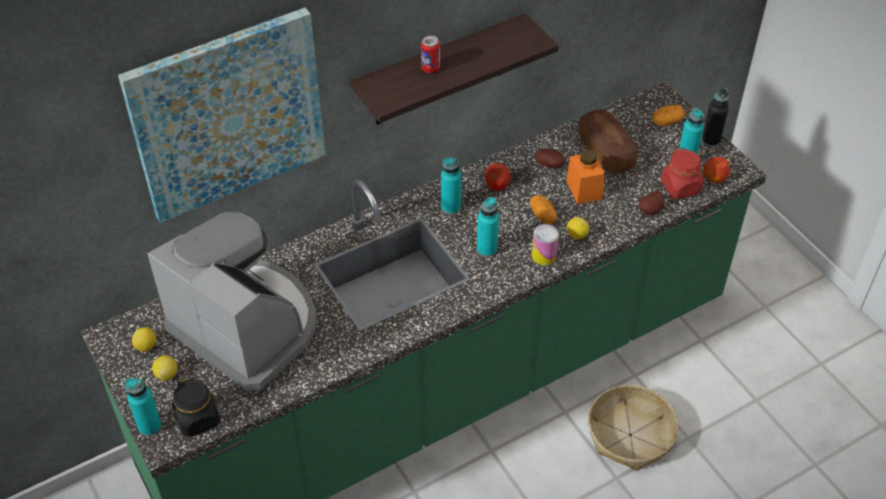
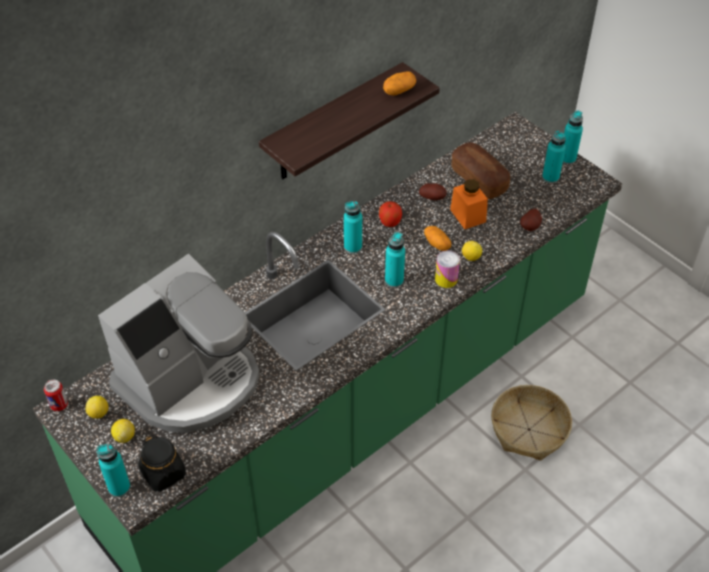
camera: 10 degrees left, 0 degrees up
picture [118,8,325,223] -> none
coffee machine [148,212,317,391] -> coffee machine turned 105 degrees clockwise [98,254,260,433]
can [421,36,440,73] -> can moved to [44,380,68,411]
potato [652,105,685,126] -> potato moved to [383,71,416,96]
red jar [661,148,703,199] -> none
black bottle [701,88,729,147] -> turquoise bottle [563,110,583,164]
apple [703,157,730,183] -> none

